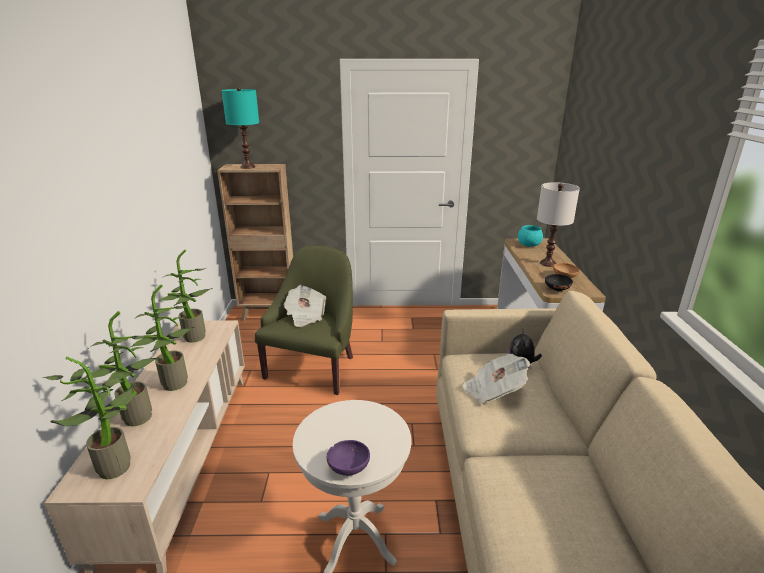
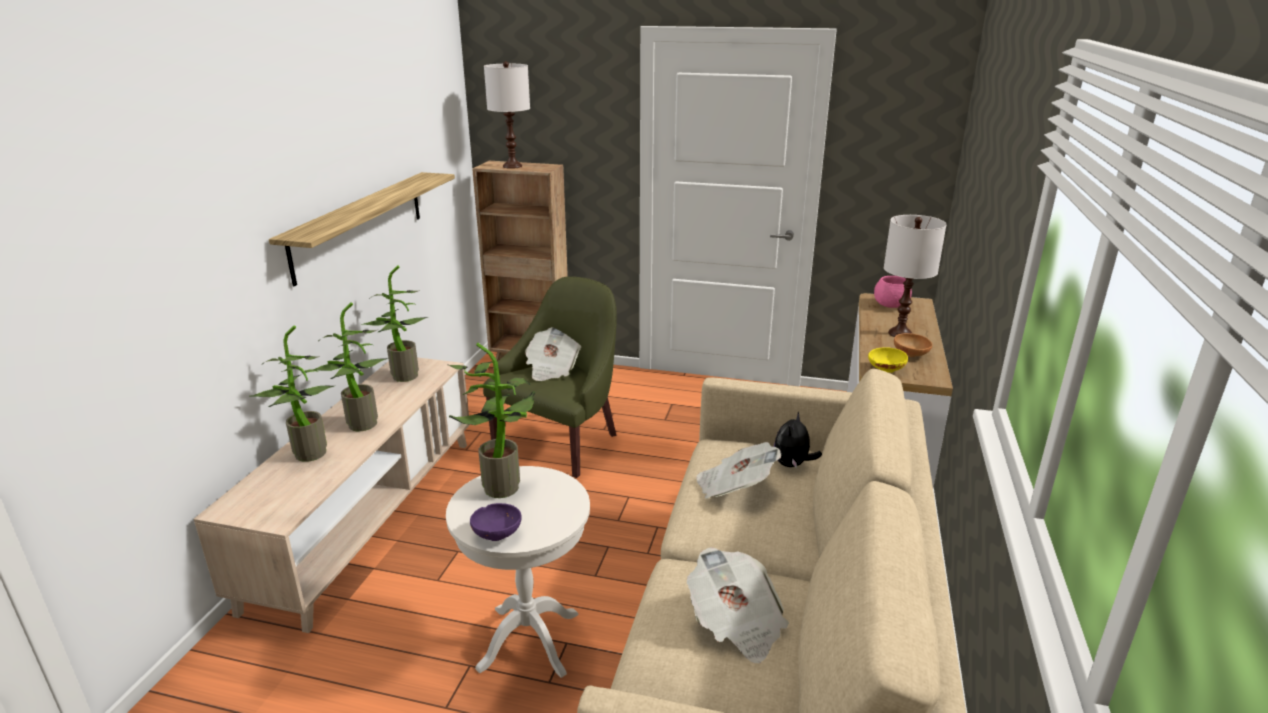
camera: 15 degrees right, 0 degrees up
potted plant [42,357,135,479] -> potted plant moved to [447,343,535,498]
turquoise table lamp [221,87,259,169] -> white table lamp [484,61,530,169]
turquoise bowl [518,225,543,247] -> pink bowl [874,276,912,308]
black bowl [545,274,573,292] -> yellow bowl [868,347,908,373]
none -> shelf [269,172,455,286]
none -> newspaper [687,547,789,663]

